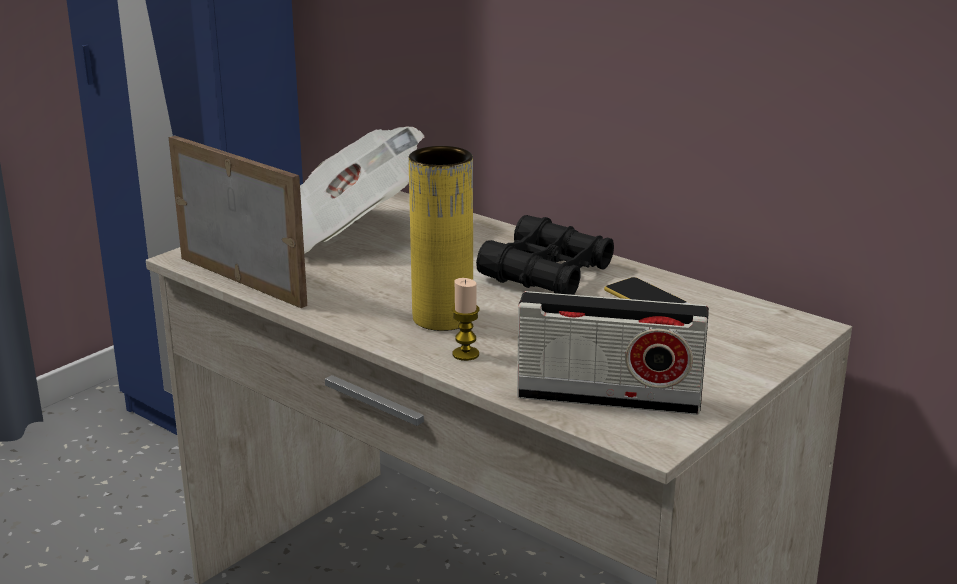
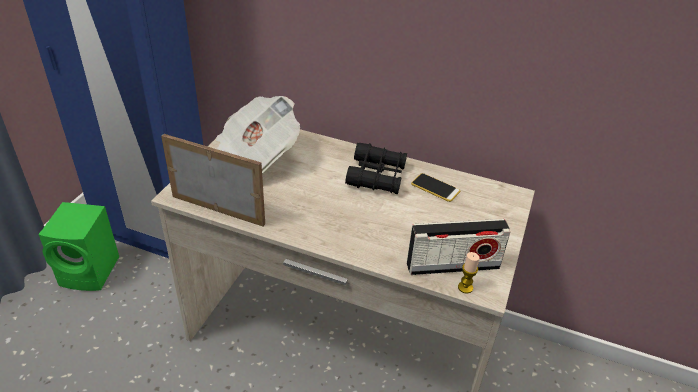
camera: 20 degrees left, 15 degrees up
yellow vase [409,146,473,331] -> none
candle [452,278,479,361] -> candle moved to [458,252,480,293]
none -> green speaker [38,202,119,291]

